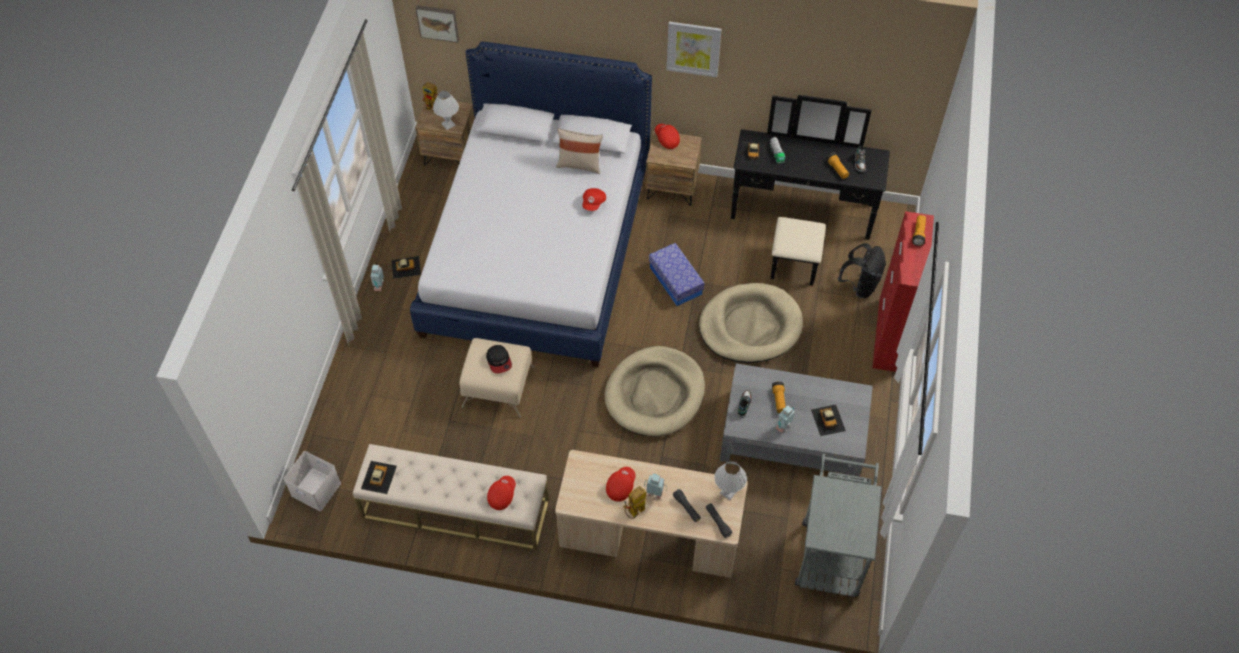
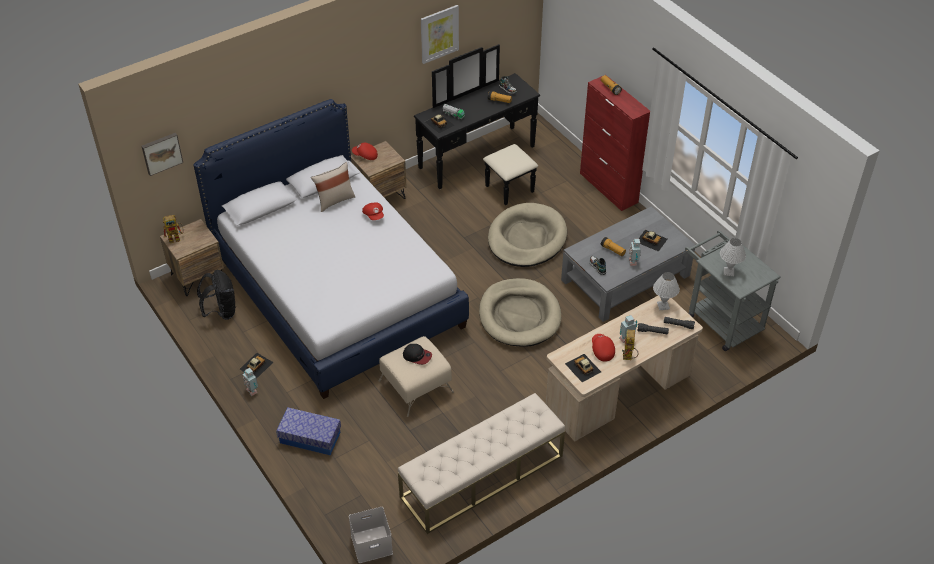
camera: 45 degrees left, 10 degrees down
toy car [361,461,397,494] -> toy car moved to [565,354,601,382]
white table lamp [433,91,459,130] -> white table lamp moved to [720,238,746,276]
red cap [487,476,516,510] -> none
storage box [649,243,705,306] -> storage box moved to [276,408,341,455]
picture [667,22,721,77] -> picture moved to [421,5,459,64]
black backpack [838,243,886,298] -> black backpack moved to [197,270,236,320]

